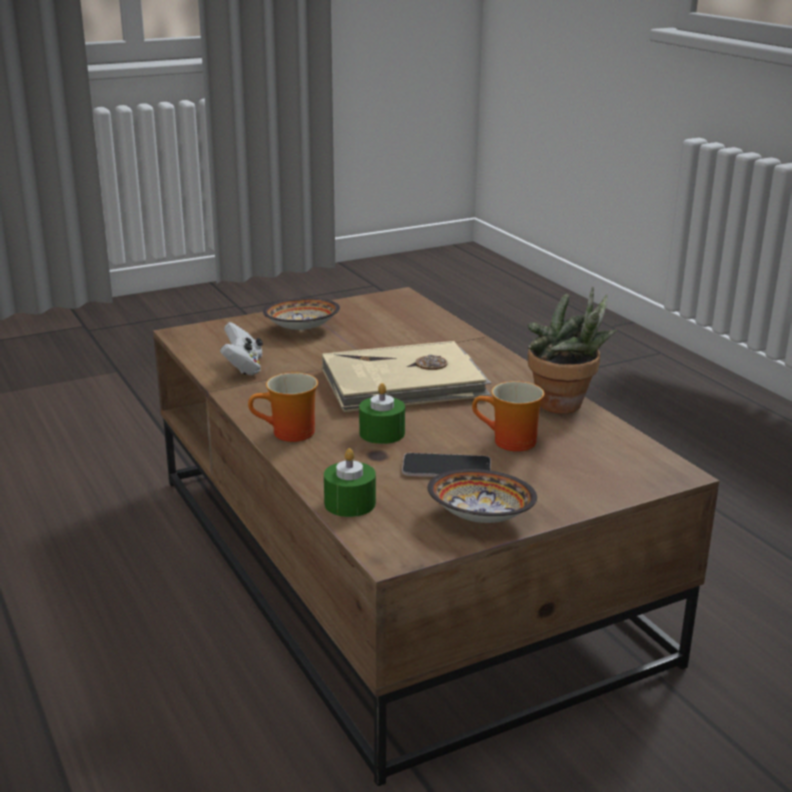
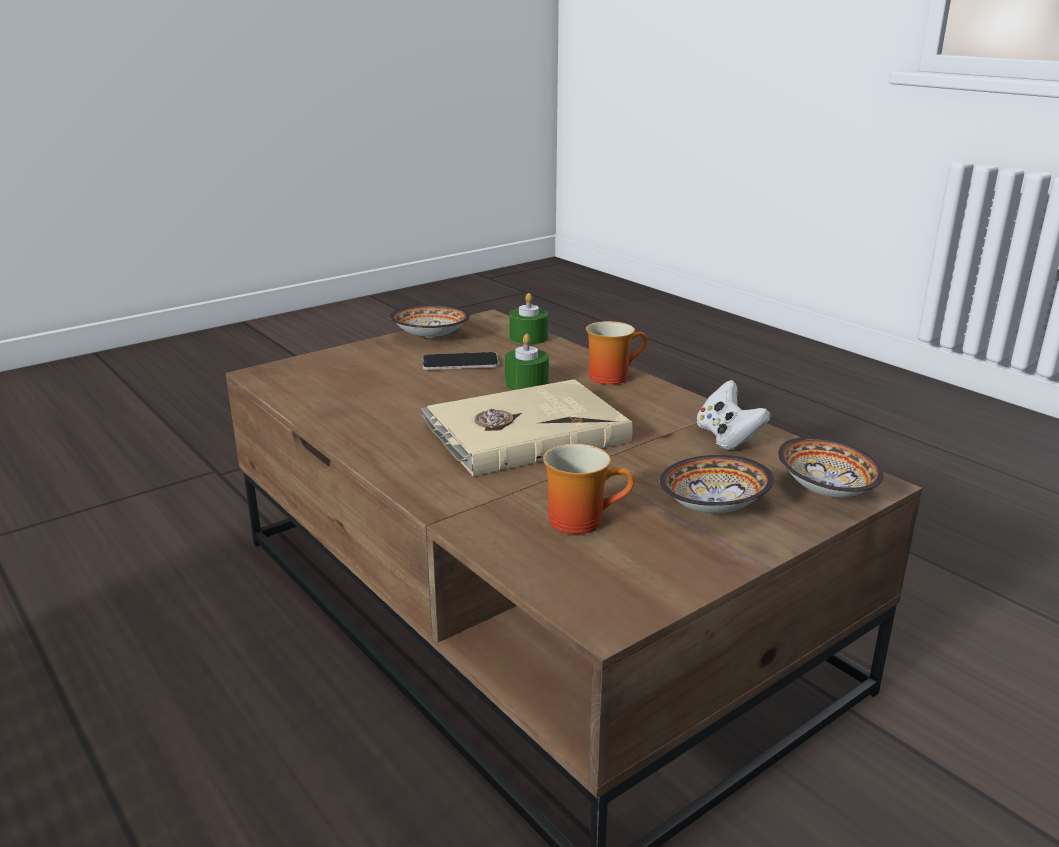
camera: 170 degrees right, 0 degrees up
mug [472,381,544,452] -> mug moved to [543,444,634,534]
potted plant [527,287,617,414] -> none
none -> bowl [778,437,884,498]

